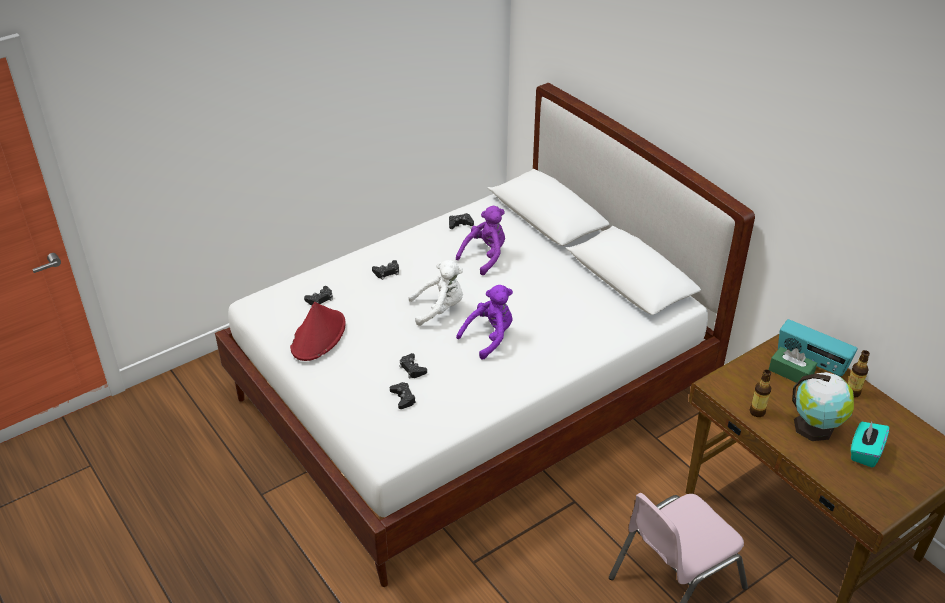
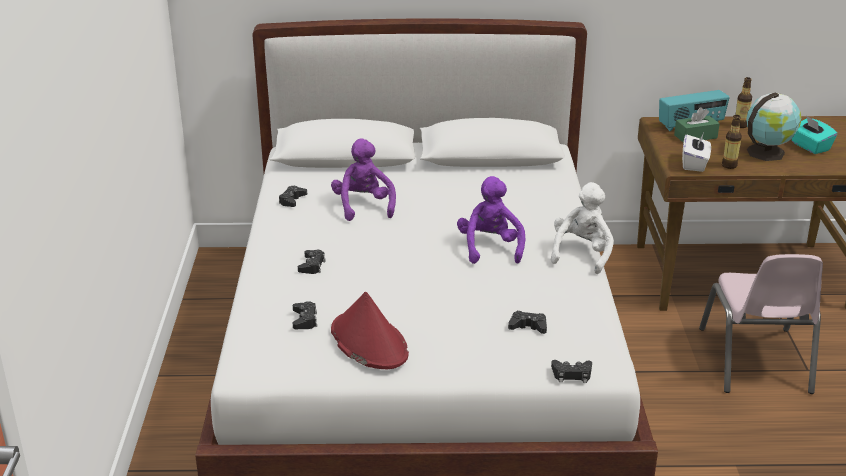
camera: 55 degrees left, 10 degrees down
black game controller [400,353,427,378] -> black game controller moved to [551,360,592,383]
white plush toy [409,260,463,326] -> white plush toy moved to [551,182,614,274]
none -> white tissue box [682,135,711,172]

